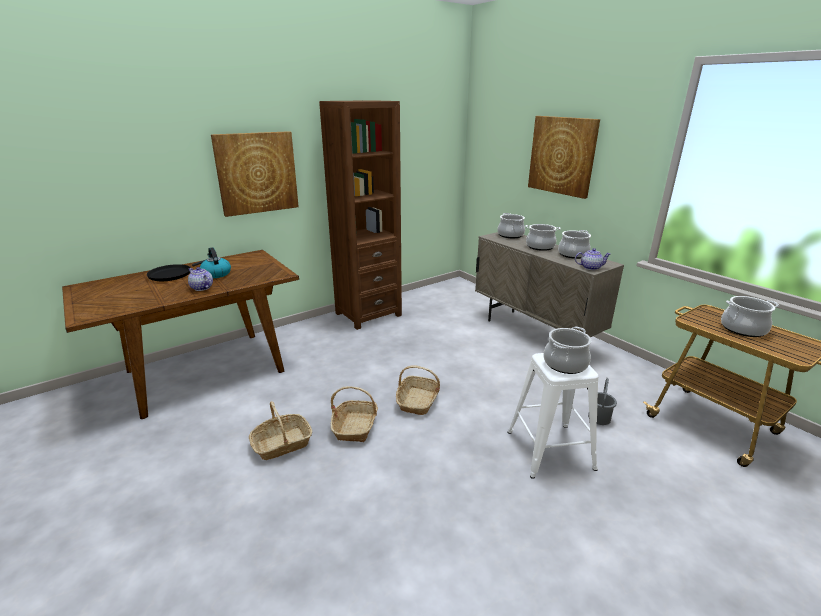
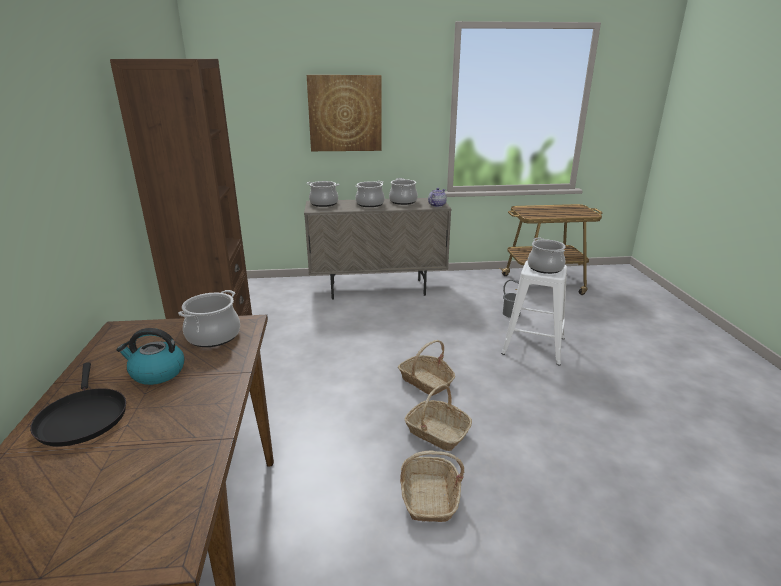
camera: 60 degrees left, 0 degrees up
teapot [188,267,213,291] -> none
picture [211,131,299,217] -> none
cooking pot [721,296,779,337] -> cooking pot moved to [178,290,240,347]

